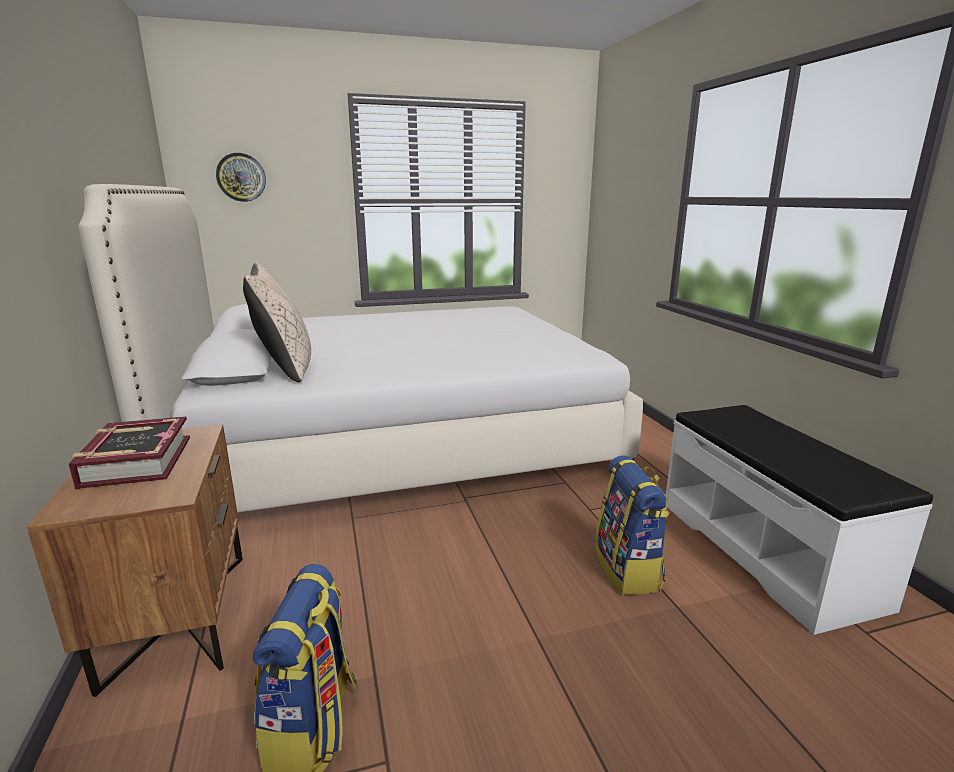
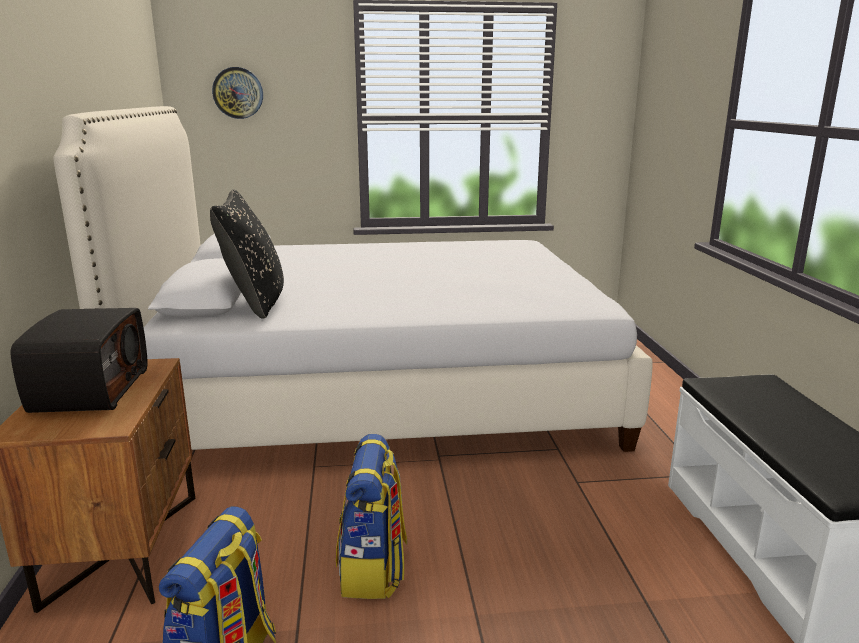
camera: 10 degrees right, 0 degrees up
book [69,417,190,489] -> radio [10,308,148,413]
beige pillow [243,263,311,382] -> black pillow [210,190,284,319]
backpack [595,455,670,595] -> backpack moved to [336,434,407,599]

